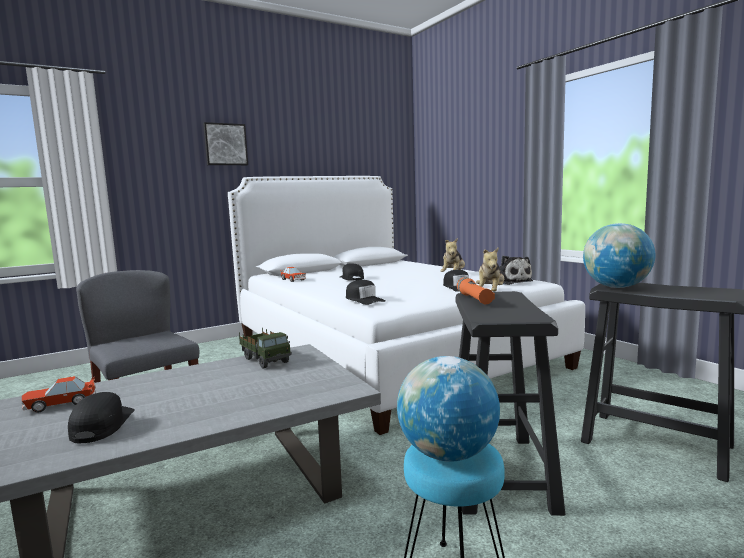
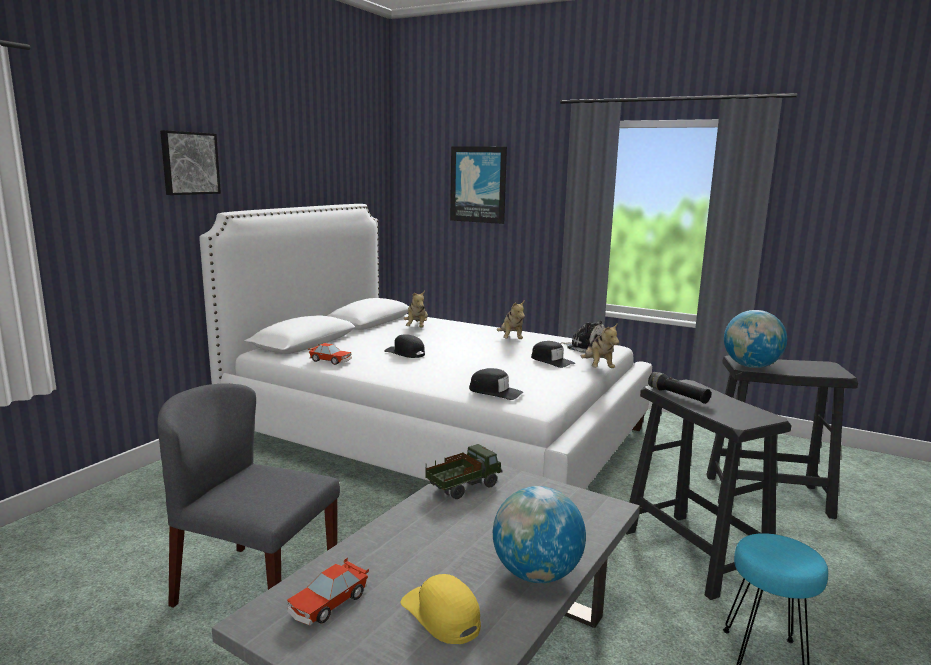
camera: 30 degrees left, 5 degrees up
black cap [68,392,135,443] -> yellow cap [400,574,481,644]
toy truck [239,328,292,369] -> toy truck turned 60 degrees counterclockwise [425,444,503,499]
globe [397,356,500,462] -> globe moved to [493,486,586,583]
orange flashlight [457,278,495,304] -> black flashlight [648,372,712,404]
none -> plush toy [404,291,428,327]
none -> picture [450,146,507,224]

